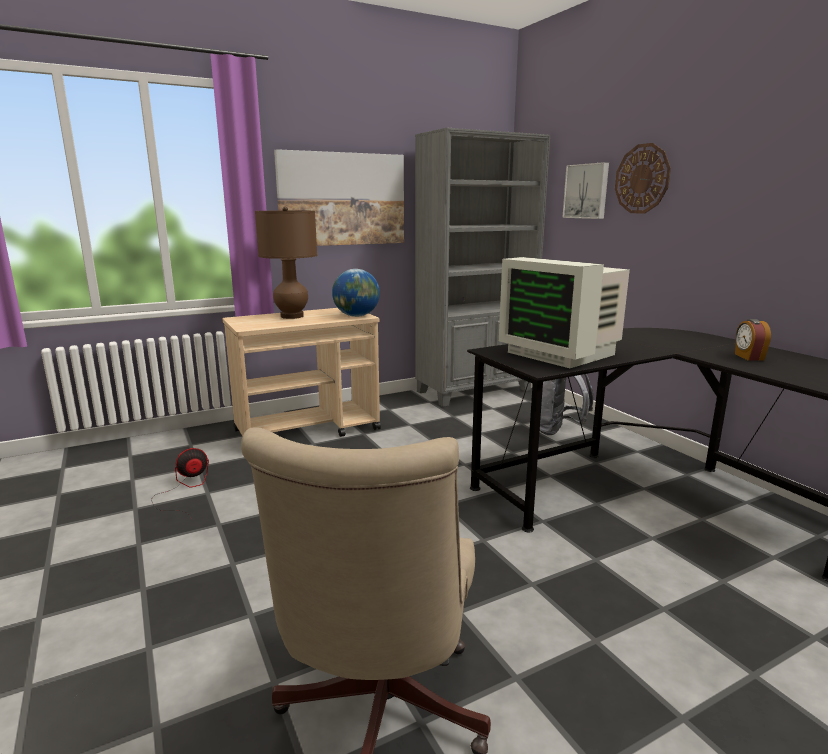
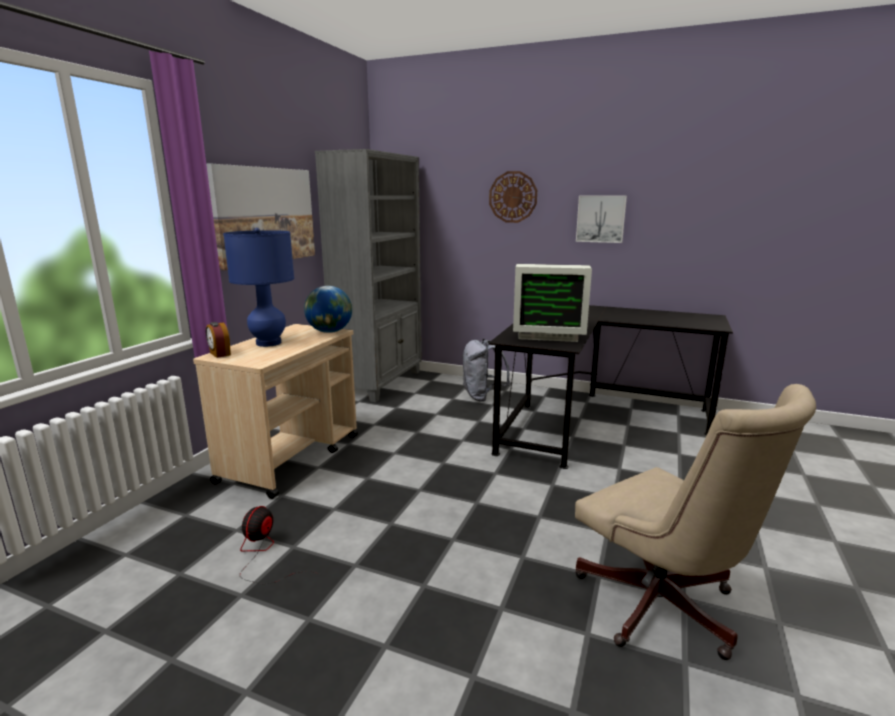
camera: 40 degrees left, 0 degrees up
brown table lamp [255,206,317,319] -> blue table lamp [223,228,294,347]
picture [562,162,609,219] -> picture moved to [576,195,627,243]
alarm clock [735,319,771,361] -> alarm clock moved to [206,322,231,358]

